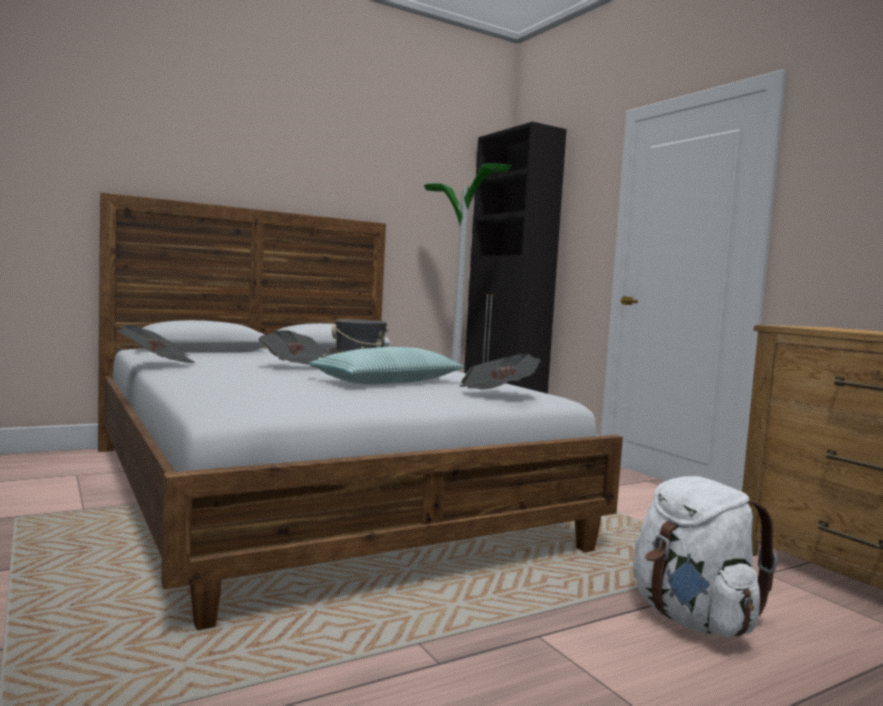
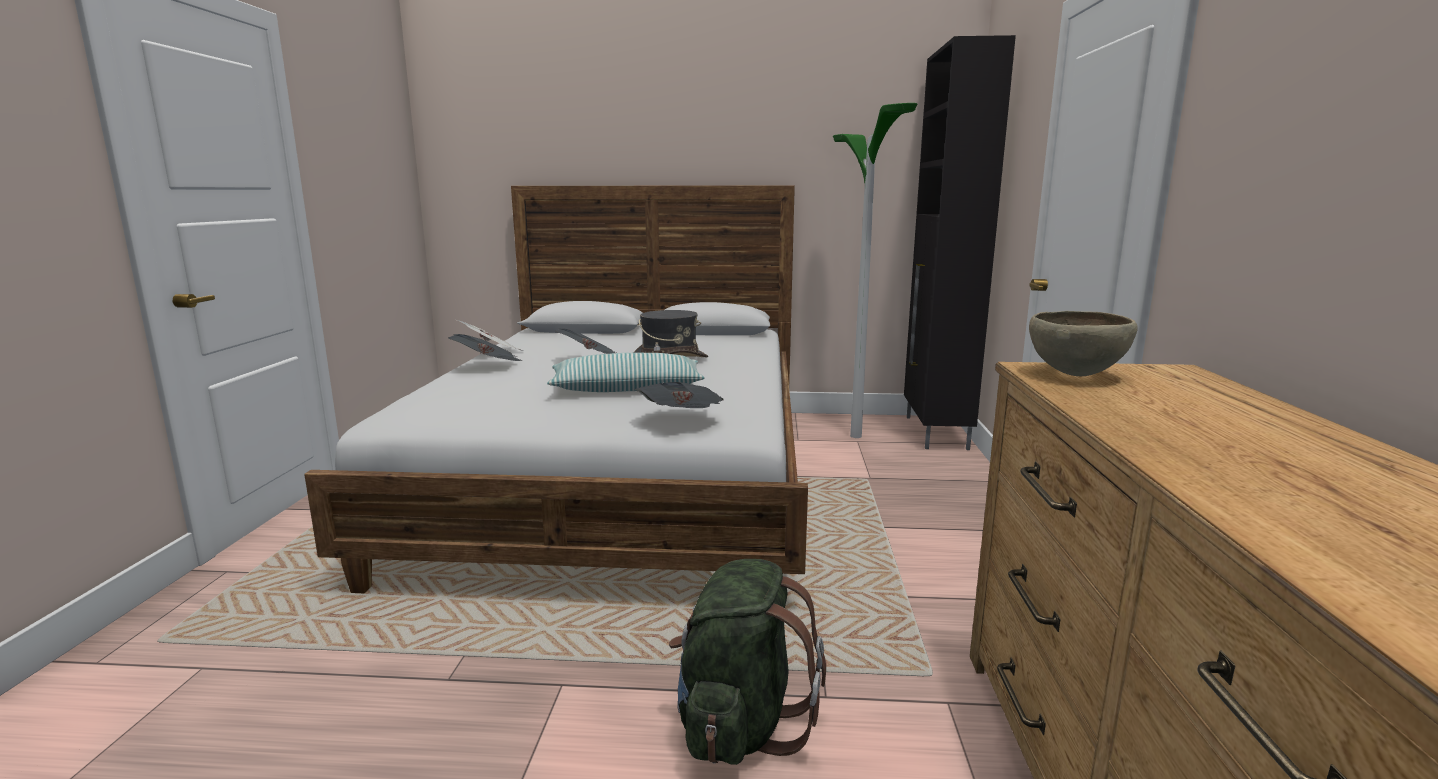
camera: 35 degrees right, 10 degrees up
white backpack [633,476,778,637] -> green backpack [669,559,826,765]
none -> newspaper [448,334,522,361]
none -> brown bowl [1029,311,1138,376]

